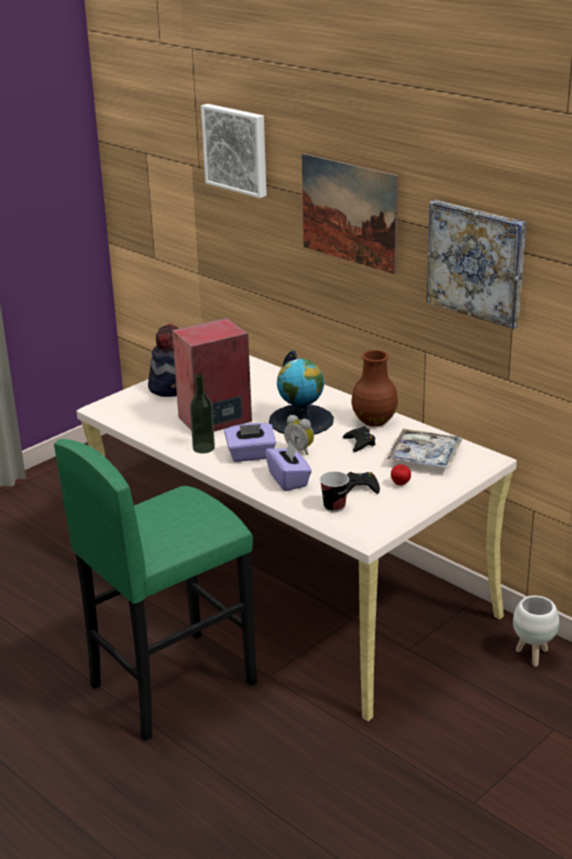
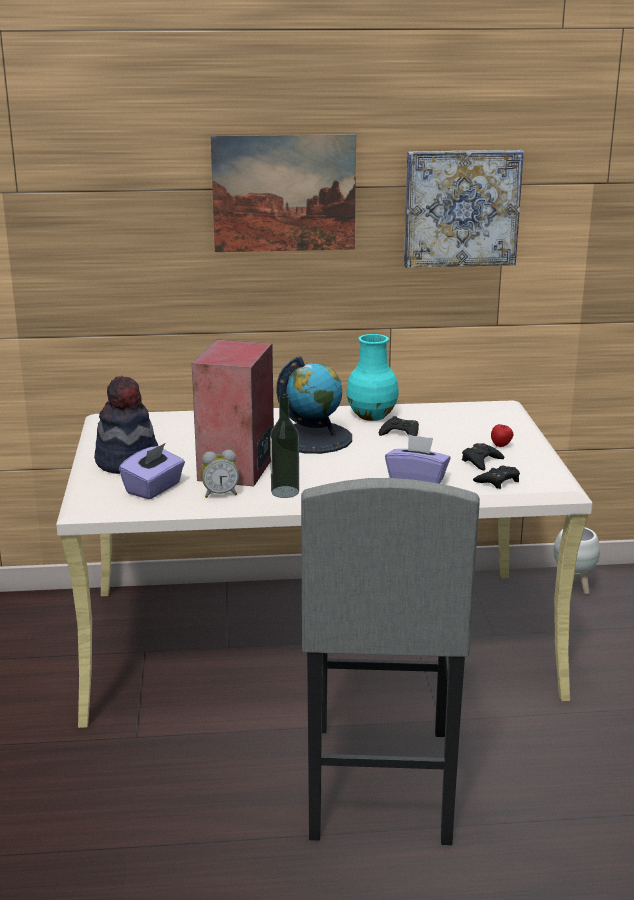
camera: 50 degrees left, 5 degrees down
green stool [54,439,257,741] -> grey stool [301,478,480,845]
picture [201,104,267,198] -> none
purple tissue box [224,423,276,462] -> purple tissue box moved to [119,443,185,499]
alarm clock [284,415,314,455] -> alarm clock moved to [200,450,239,498]
cup [320,471,349,512] -> black game controller [473,466,520,489]
brown vase [351,350,398,427] -> turquoise vase [346,334,399,421]
tray [387,429,462,469] -> none

